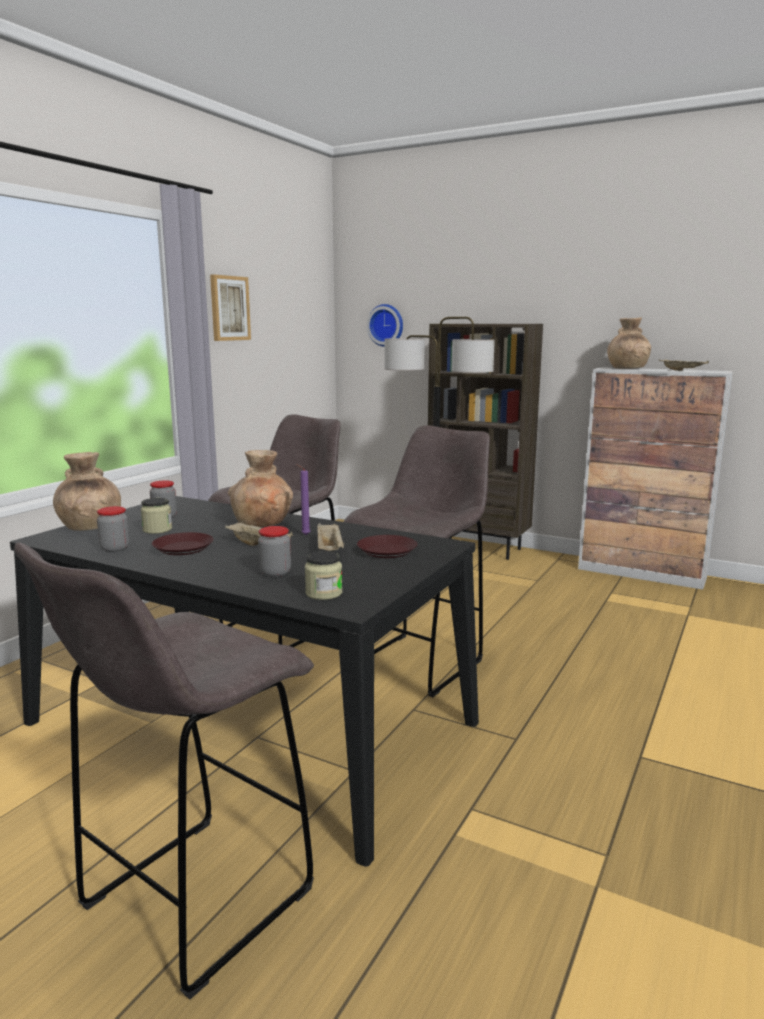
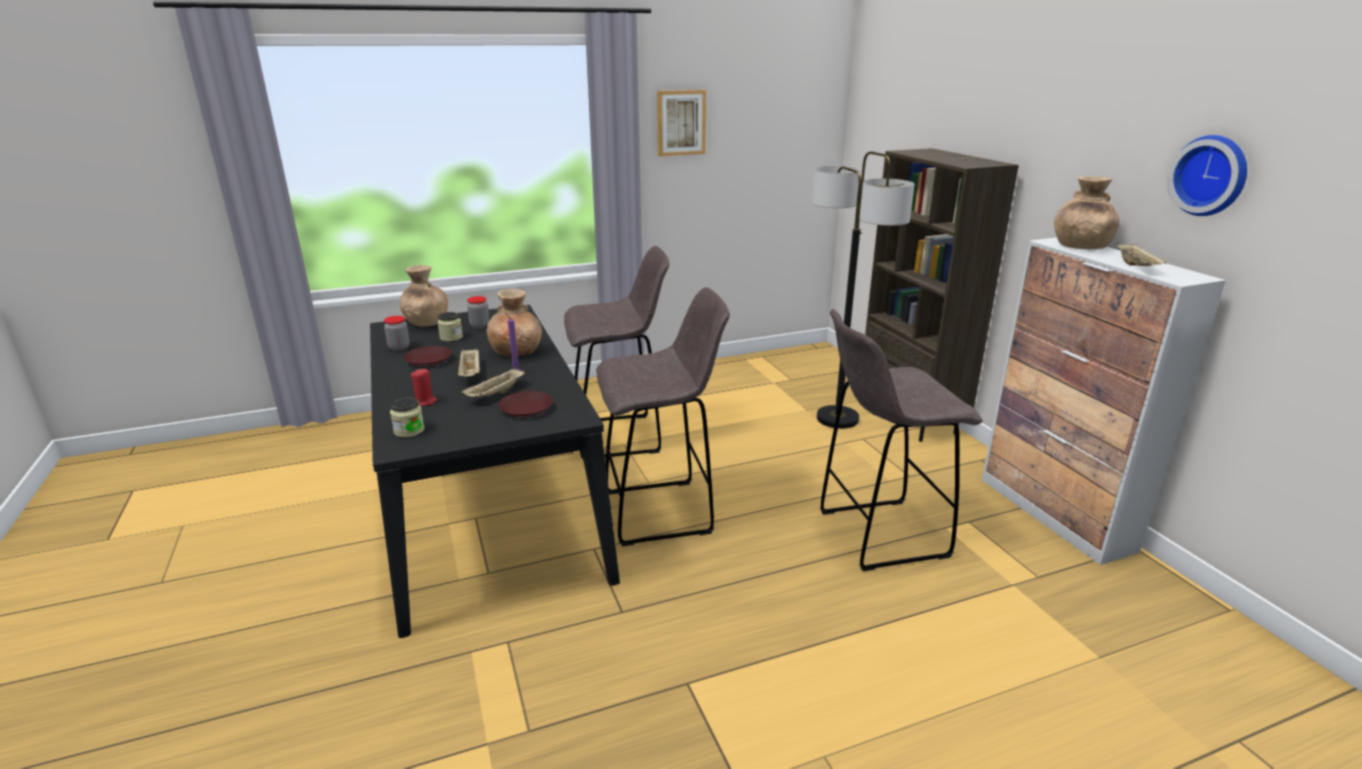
camera: 40 degrees right, 10 degrees up
grey stool [14,542,314,1000] -> grey stool moved to [820,309,983,571]
jar [258,526,291,577] -> red candle [410,369,438,406]
wall clock [367,304,403,347] -> wall clock moved to [1167,135,1247,216]

